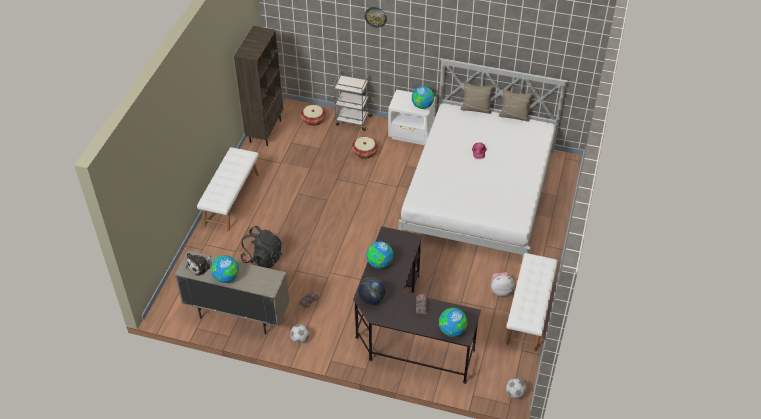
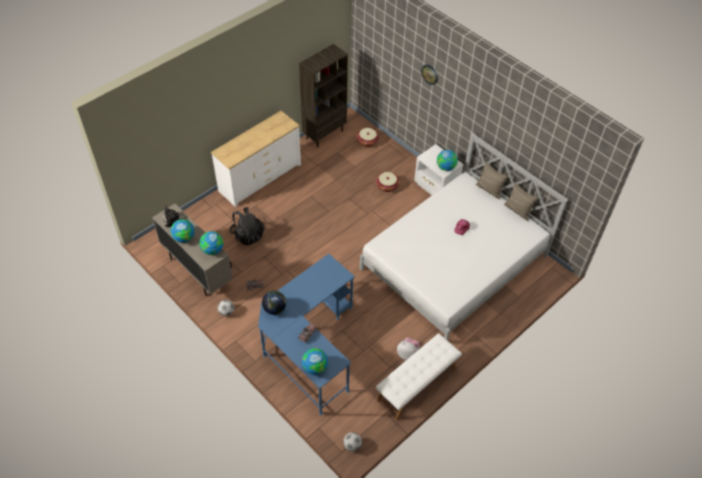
camera: 30 degrees right, 5 degrees up
white bench [197,147,259,231] -> white dresser [211,111,301,207]
grey cart [334,70,374,131] -> none
black desk [353,226,481,384] -> blue desk [258,254,355,415]
globe [367,241,393,269] -> globe moved to [199,231,224,255]

